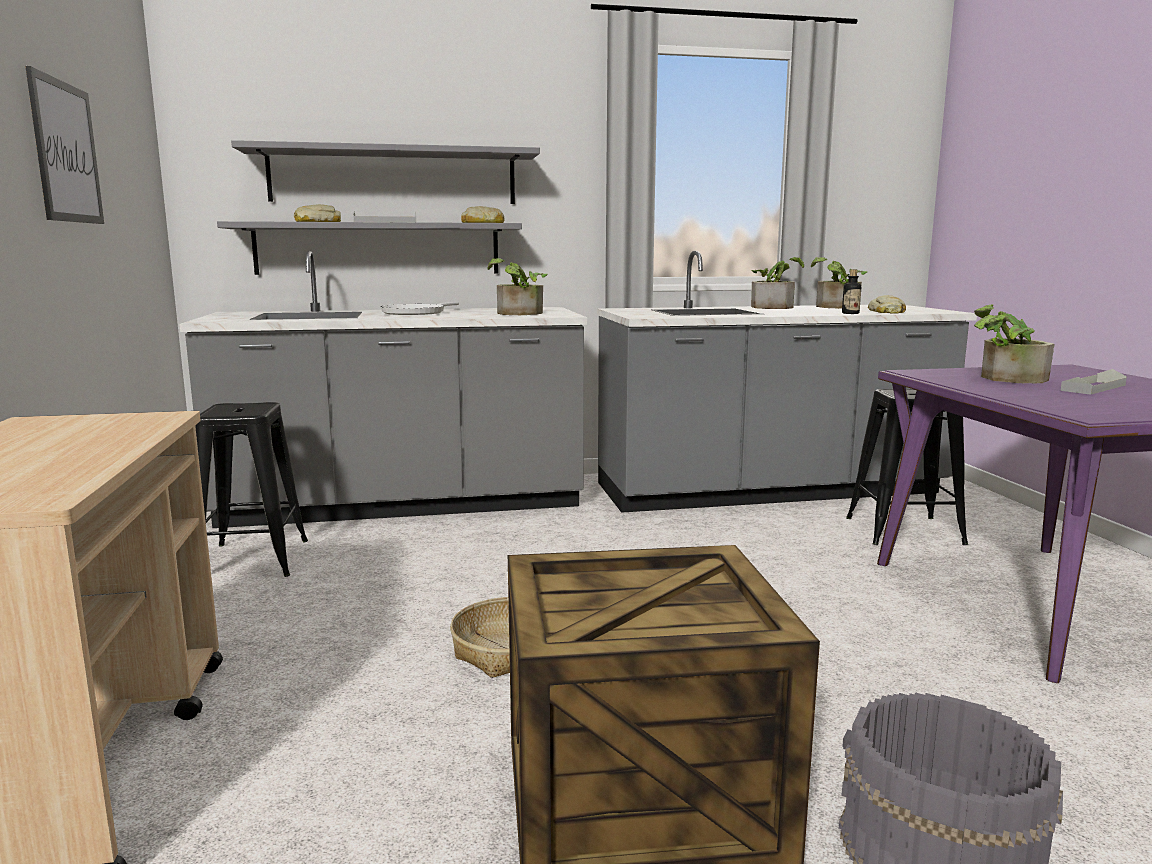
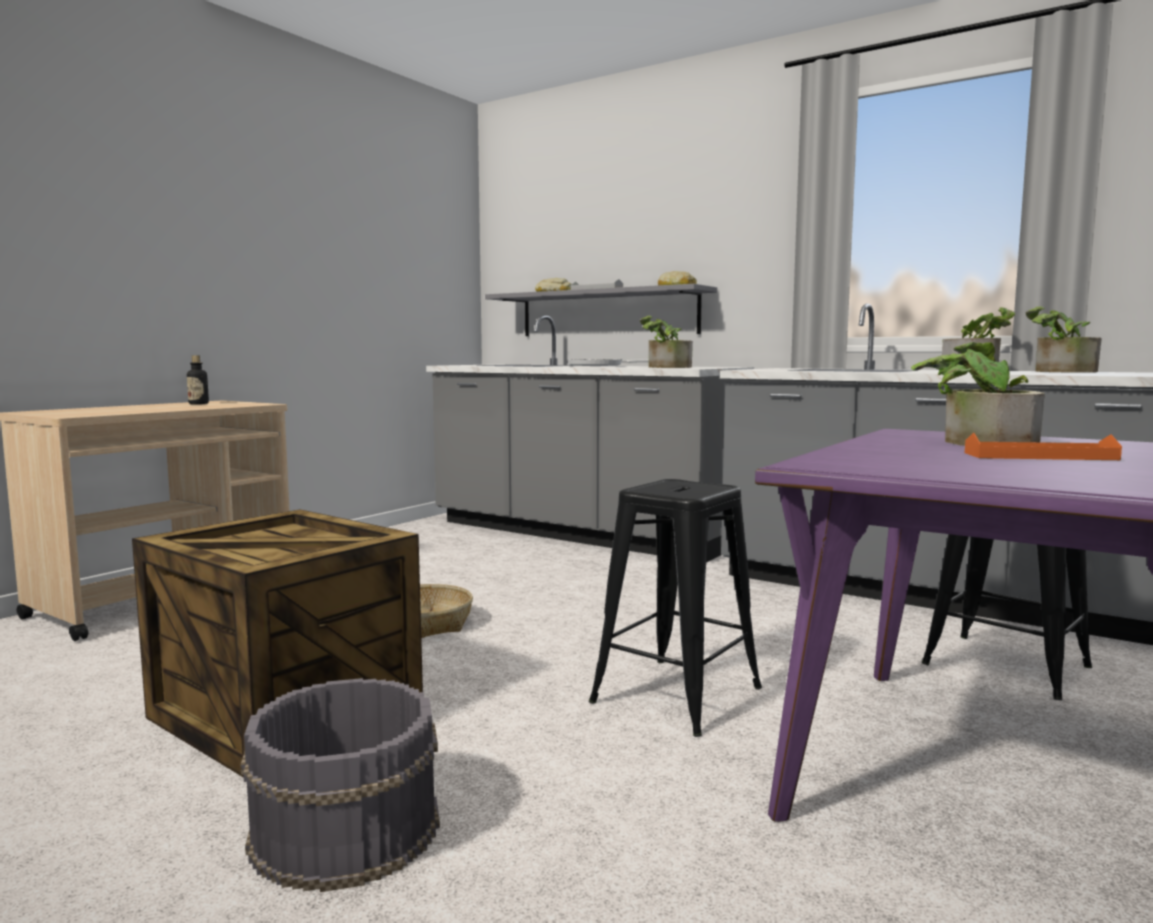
camera: 45 degrees right, 5 degrees down
picture [25,66,104,224] -> none
black stool [195,402,308,577] -> black stool moved to [589,479,762,737]
grey shelf [231,140,540,204] -> none
bottle [842,269,861,314] -> bottle moved to [187,355,209,404]
bread [868,295,906,313] -> none
grey tray [1060,369,1127,395] -> orange tray [965,433,1122,460]

